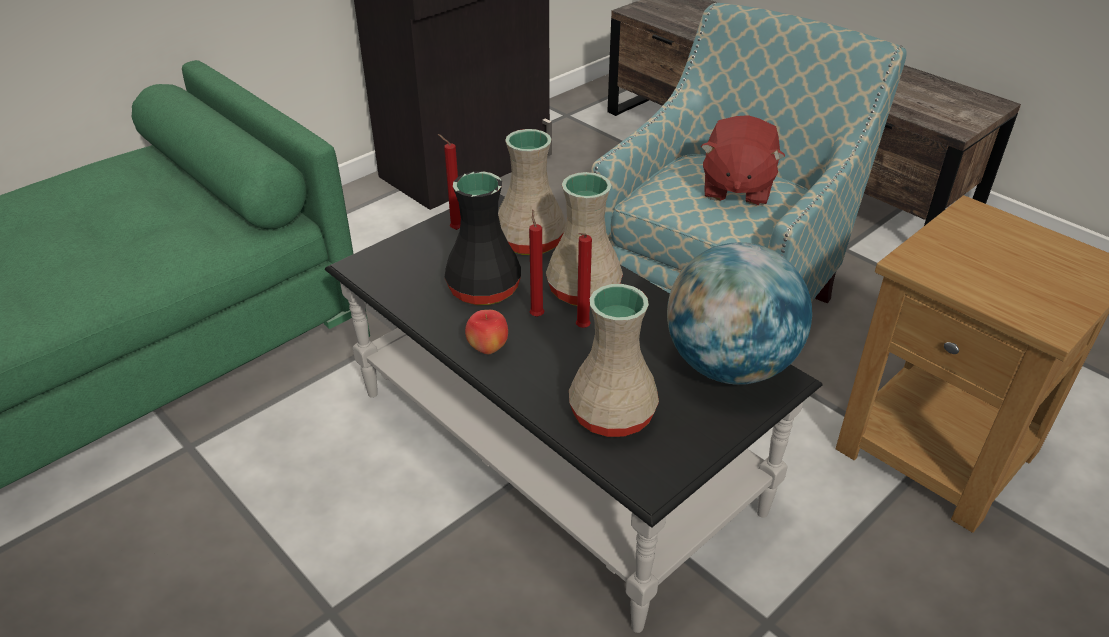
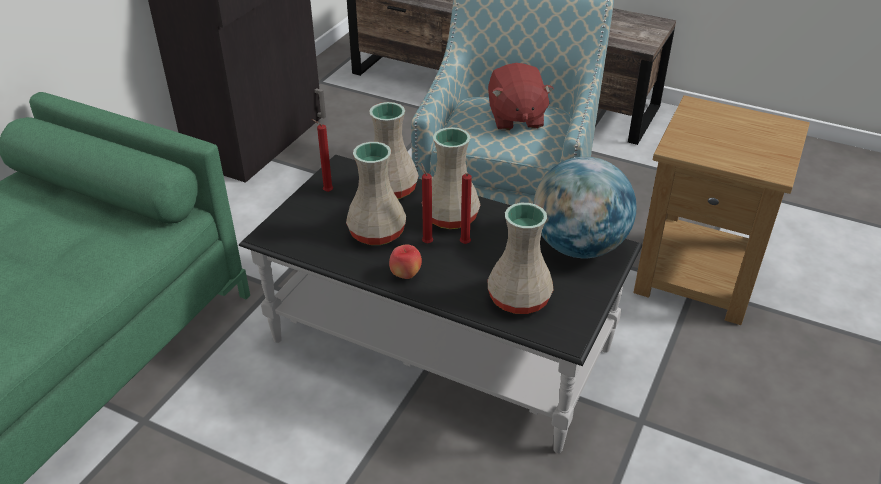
camera: 20 degrees left, 0 degrees up
black vase [444,171,521,305] -> beige vase [346,142,406,245]

